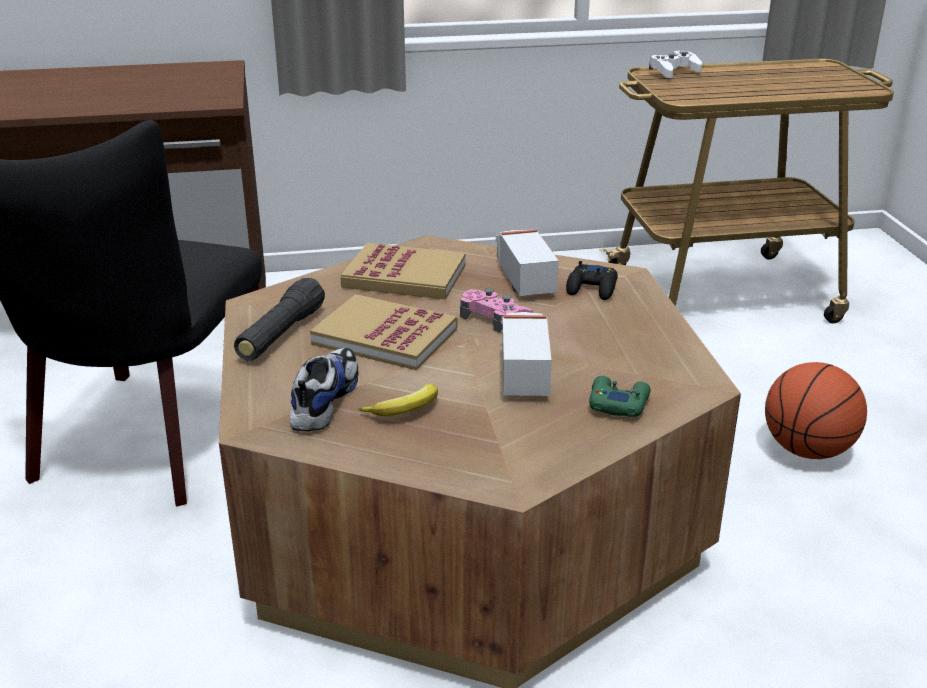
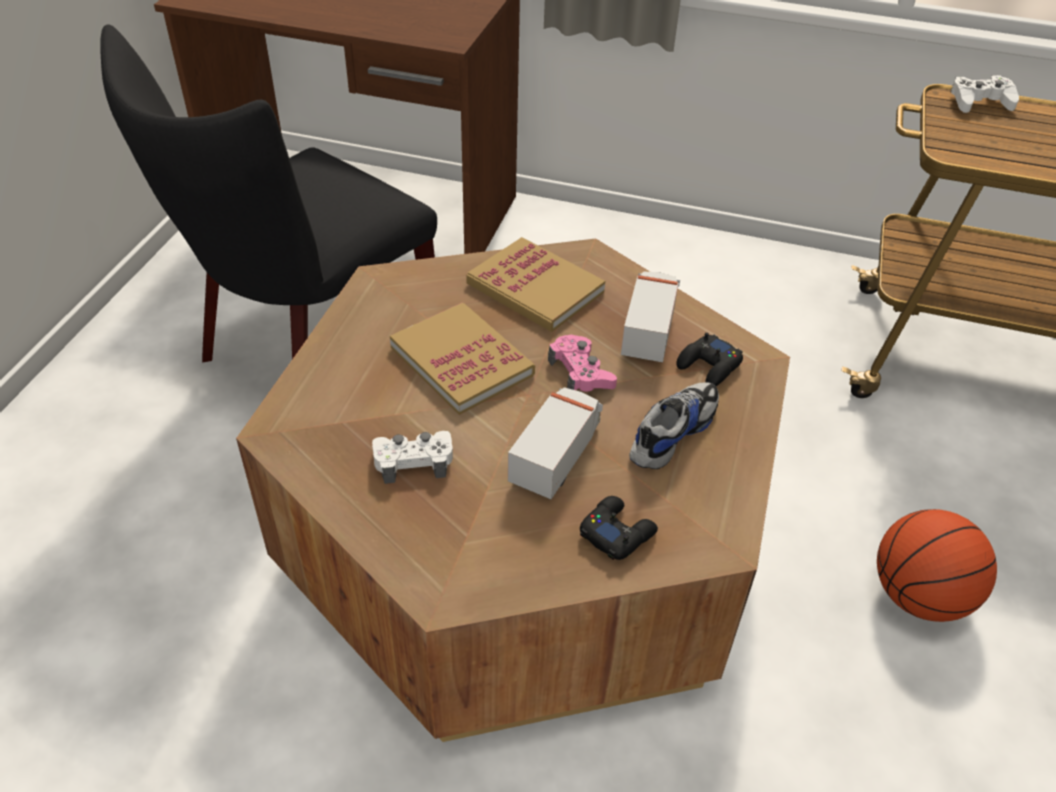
camera: 25 degrees right, 15 degrees up
black flashlight [234,278,325,360] -> none
shoe [290,348,358,431] -> shoe moved to [629,382,719,469]
banana [358,384,438,416] -> white game controller [372,431,453,484]
green game controller [589,376,651,417] -> black game controller [580,496,658,560]

